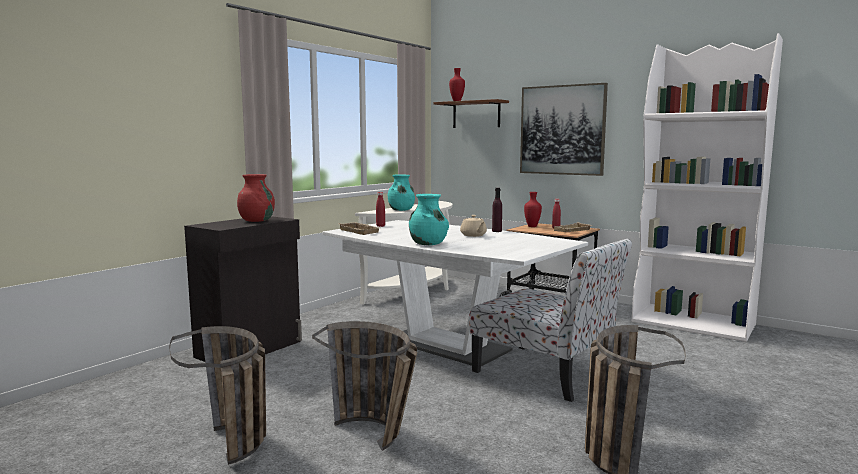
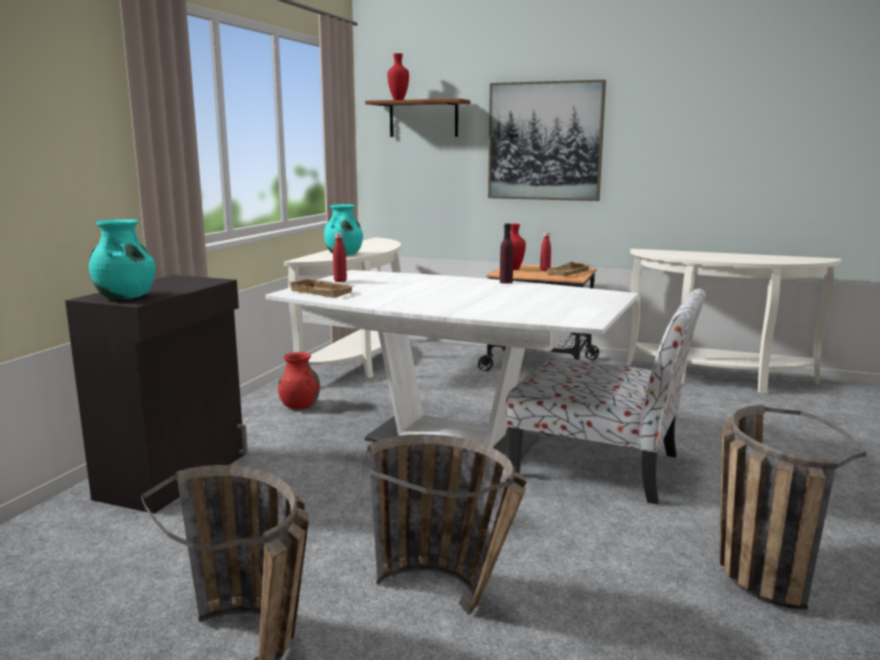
camera: 15 degrees left, 5 degrees up
red vase [237,174,275,222] -> red vase moved to [278,352,320,409]
turquoise vase [409,194,449,245] -> turquoise vase moved to [89,219,155,299]
beige teapot [460,215,487,237] -> none
white bookcase [632,33,783,342] -> white console table [627,249,842,394]

